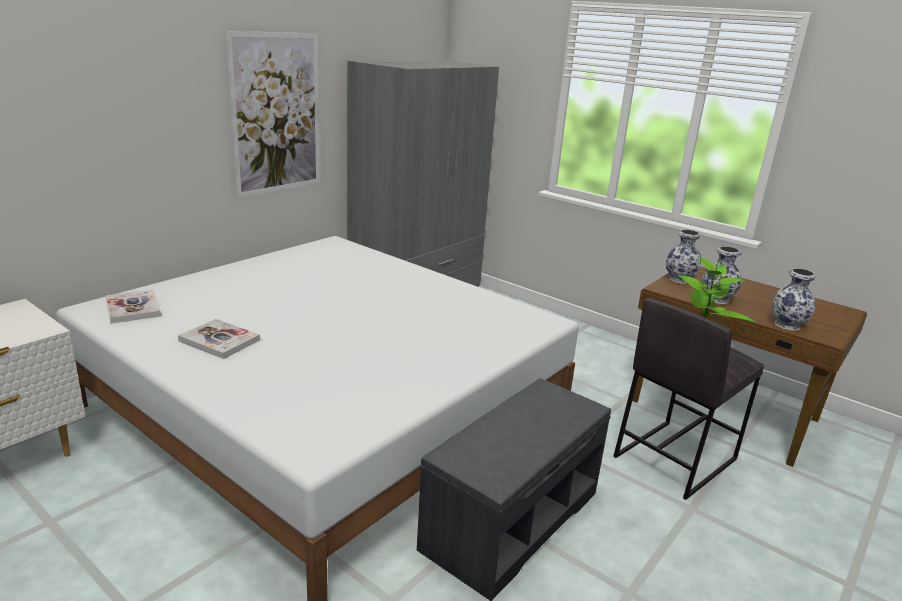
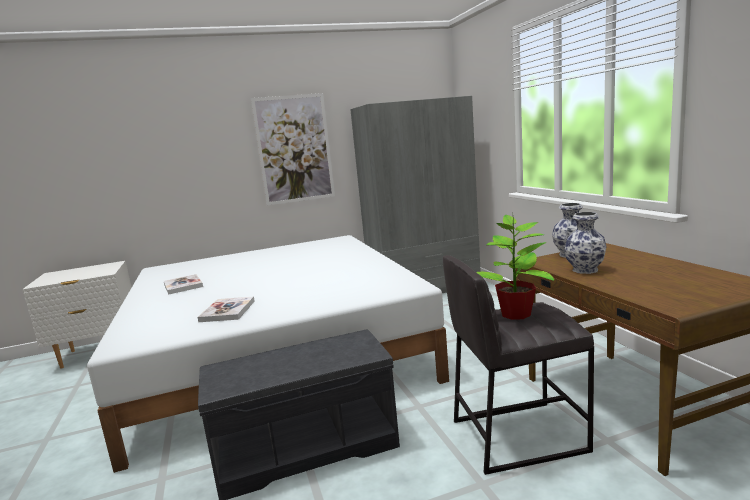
camera: 35 degrees right, 10 degrees down
book [106,290,161,323] -> book moved to [198,296,254,322]
vase [772,268,816,331] -> none

